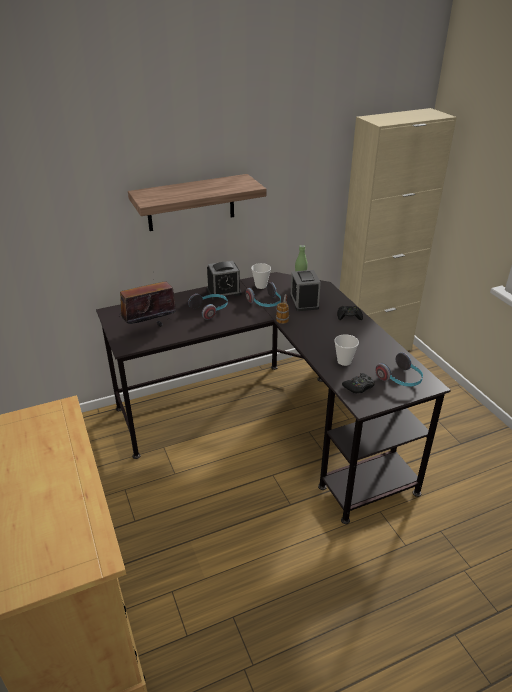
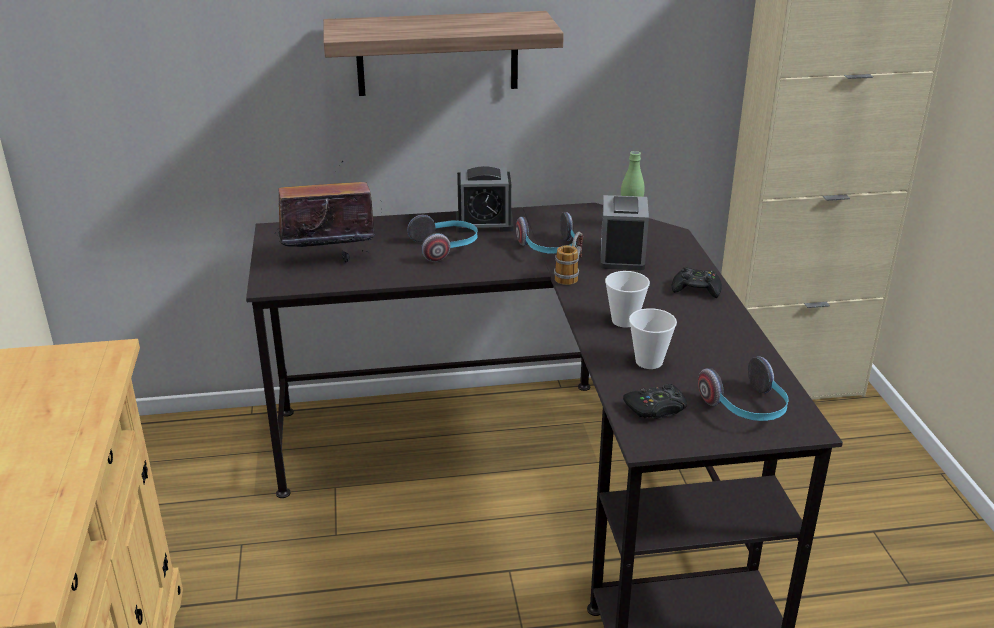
camera: 15 degrees right, 5 degrees down
cup [251,263,271,289] -> cup moved to [605,271,650,328]

